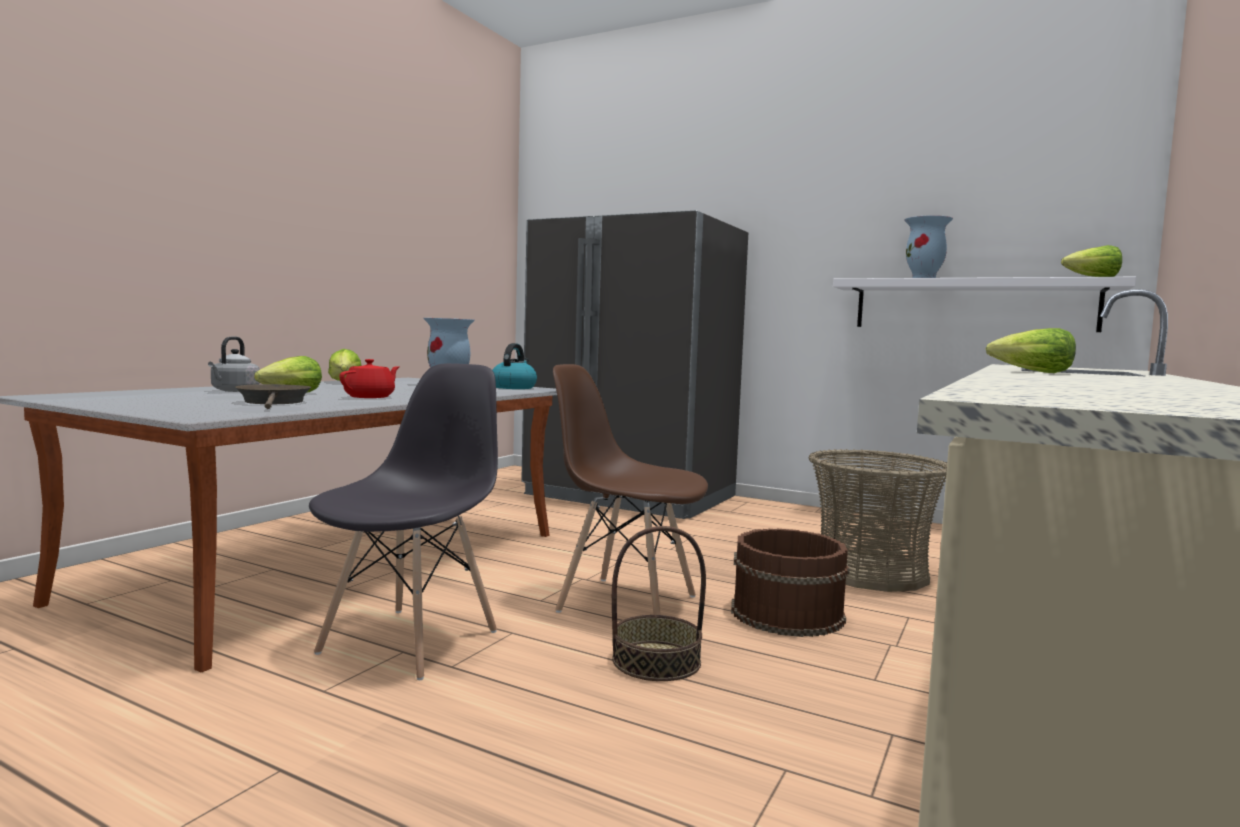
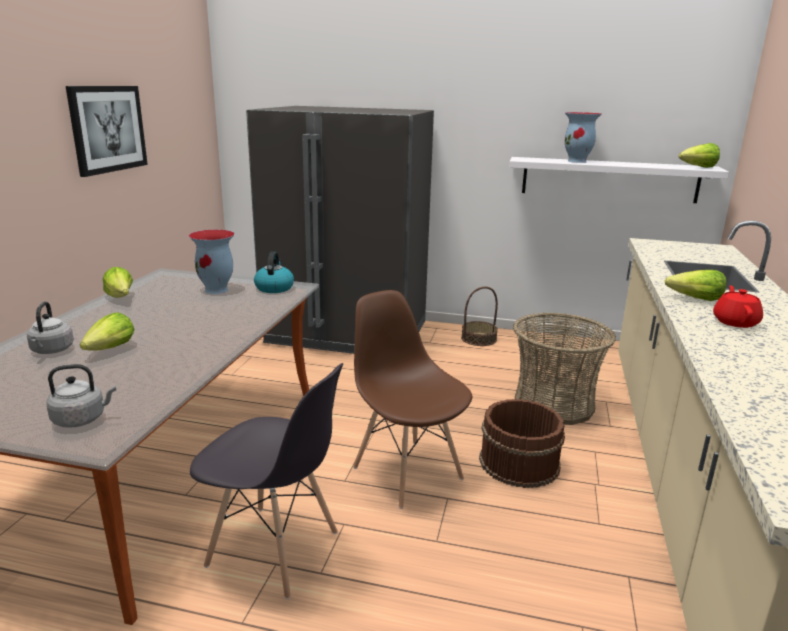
camera: 15 degrees left, 15 degrees up
brown frying pan [235,384,311,409] -> none
grey chair [309,363,498,680] -> grey chair turned 105 degrees clockwise [190,363,343,599]
red teapot [339,359,400,398] -> red teapot moved to [713,286,763,328]
brown chair [553,364,708,615] -> brown chair turned 45 degrees clockwise [353,290,473,509]
basket [612,526,706,681] -> basket moved to [461,286,498,346]
none -> grey kettle [47,364,116,428]
none -> picture [66,86,148,177]

